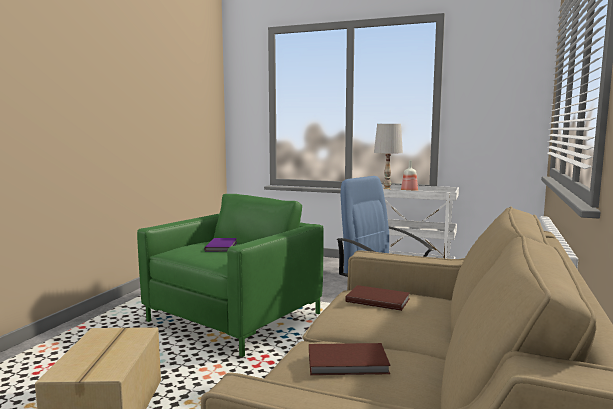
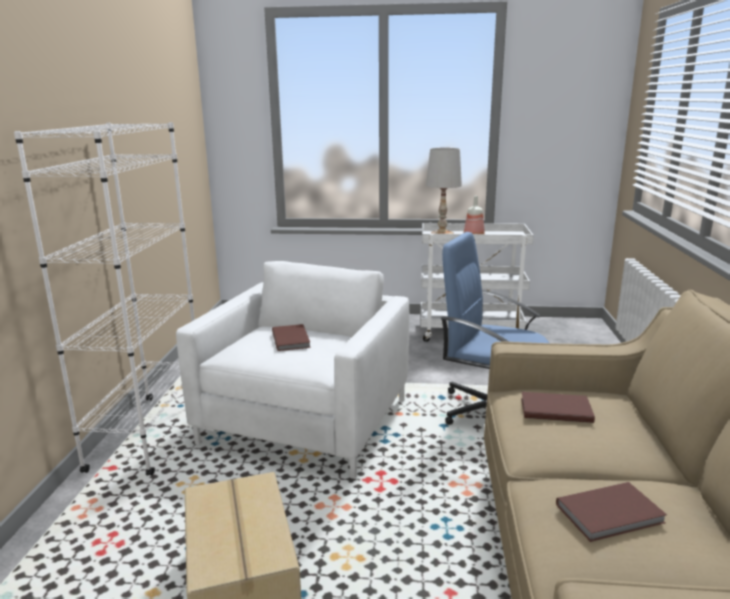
camera: 15 degrees left, 10 degrees up
green armchair [137,194,323,357] -> white armchair [176,261,409,479]
purple book [204,238,237,252] -> brown book [272,324,311,351]
none -> white bookcase [14,122,195,476]

